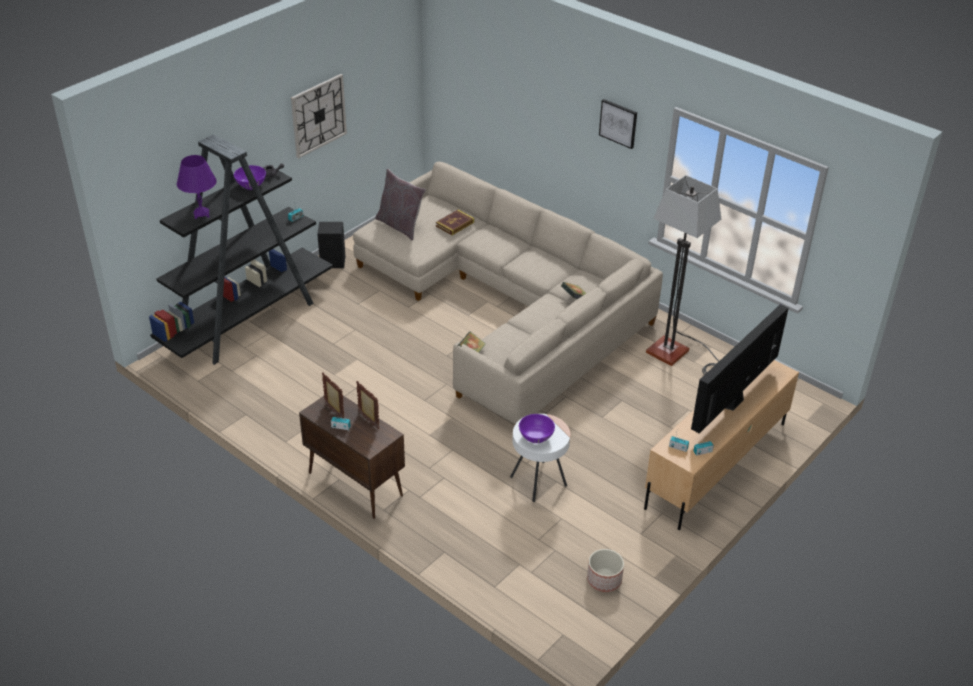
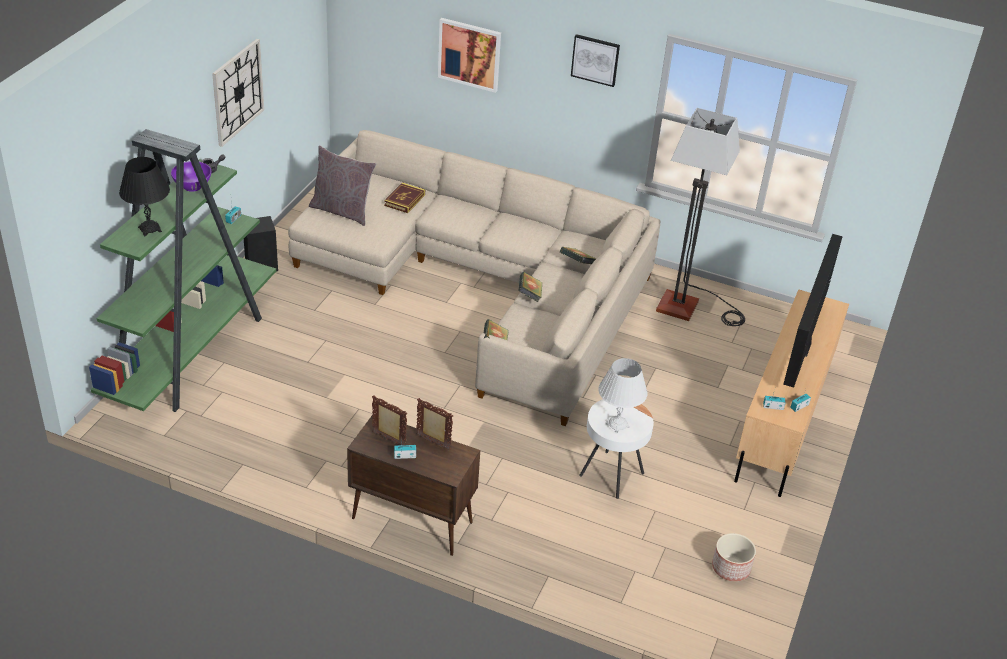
camera: 20 degrees left, 0 degrees up
black bookcase [149,134,333,365] -> green bookcase [89,129,276,412]
purple table lamp [177,155,217,219] -> black table lamp [119,157,170,237]
purple bowl [519,414,555,443] -> white table lamp [599,358,647,434]
none -> picture [438,18,501,93]
none -> book [518,272,543,302]

